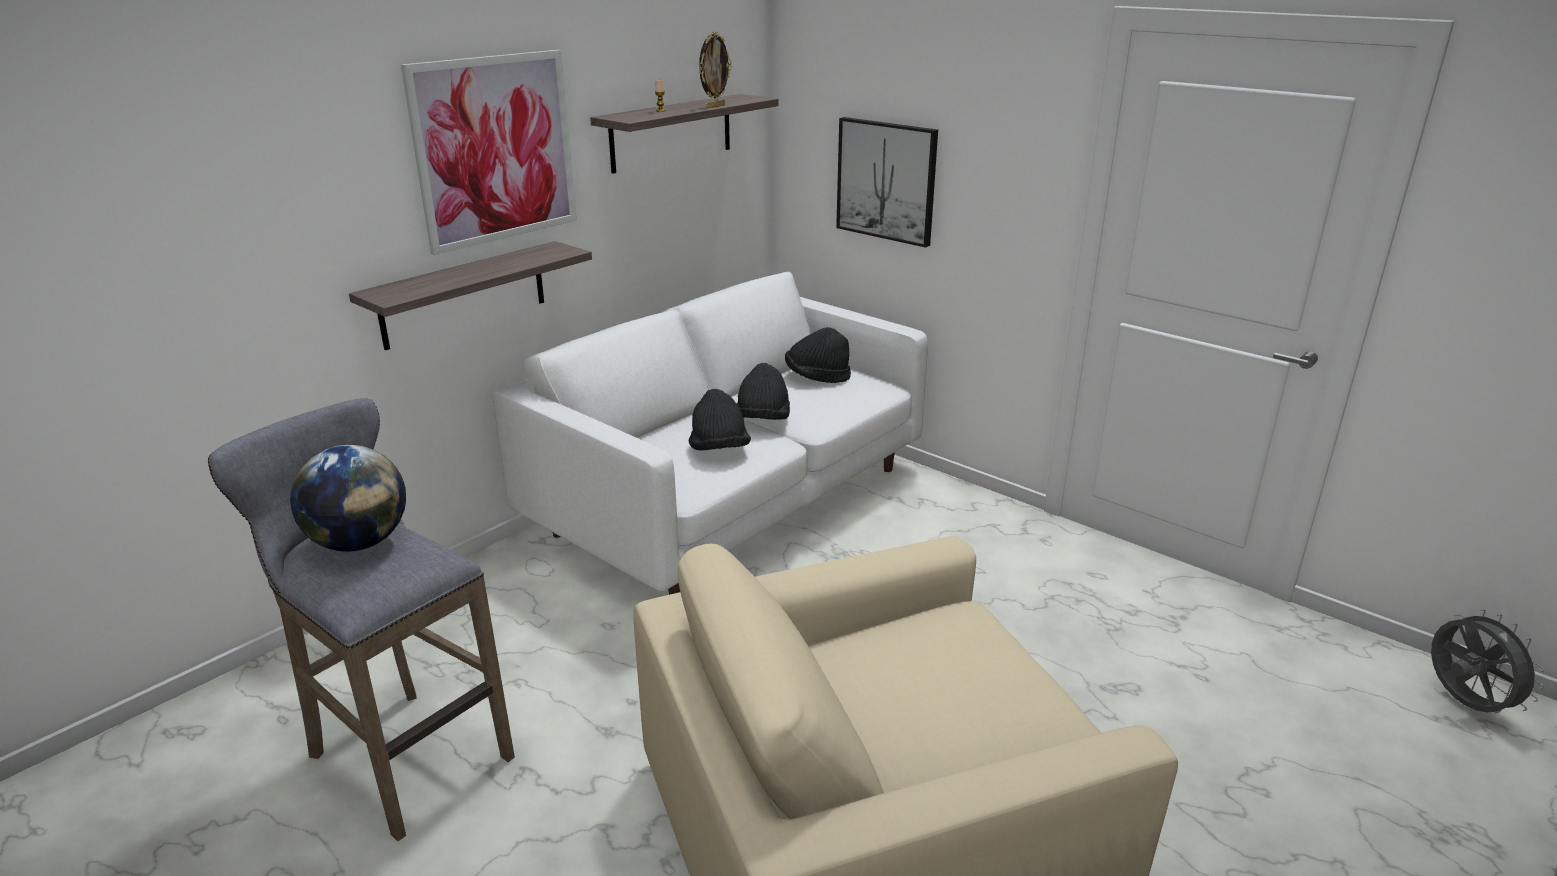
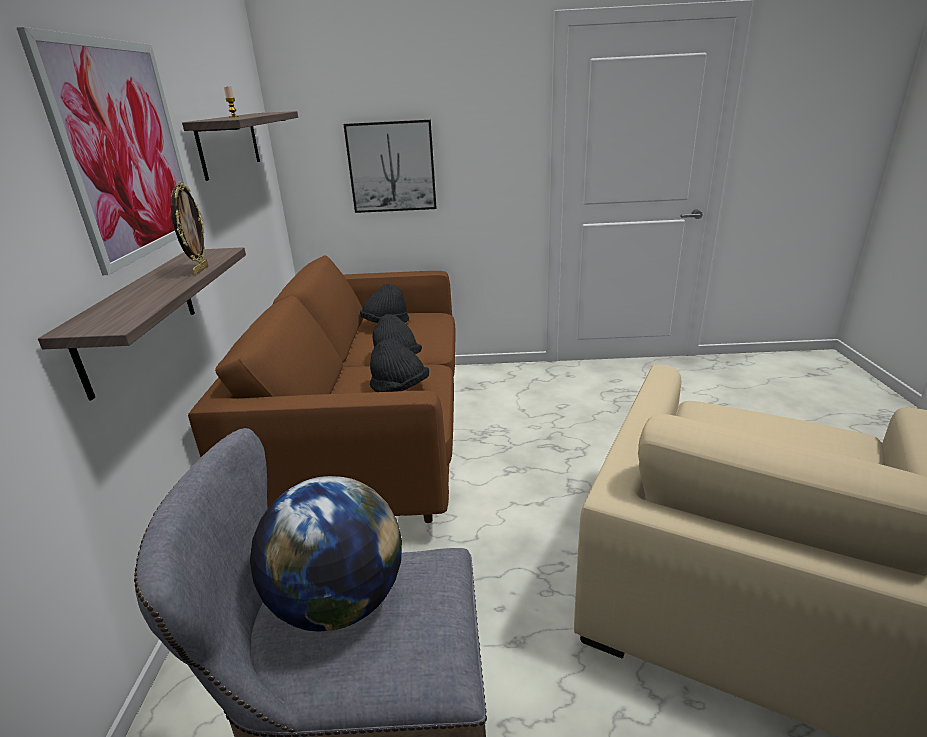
camera: 40 degrees left, 0 degrees up
white sofa [492,272,928,595] -> brown sofa [188,255,455,523]
picture frame [699,31,732,108] -> picture frame moved to [171,181,208,275]
grey fan [1431,609,1544,714] -> none

